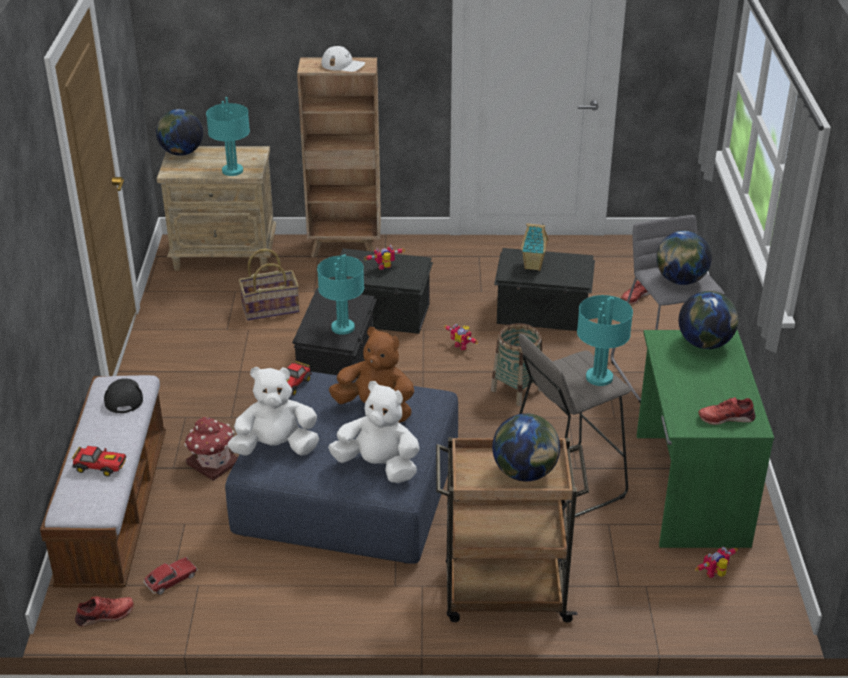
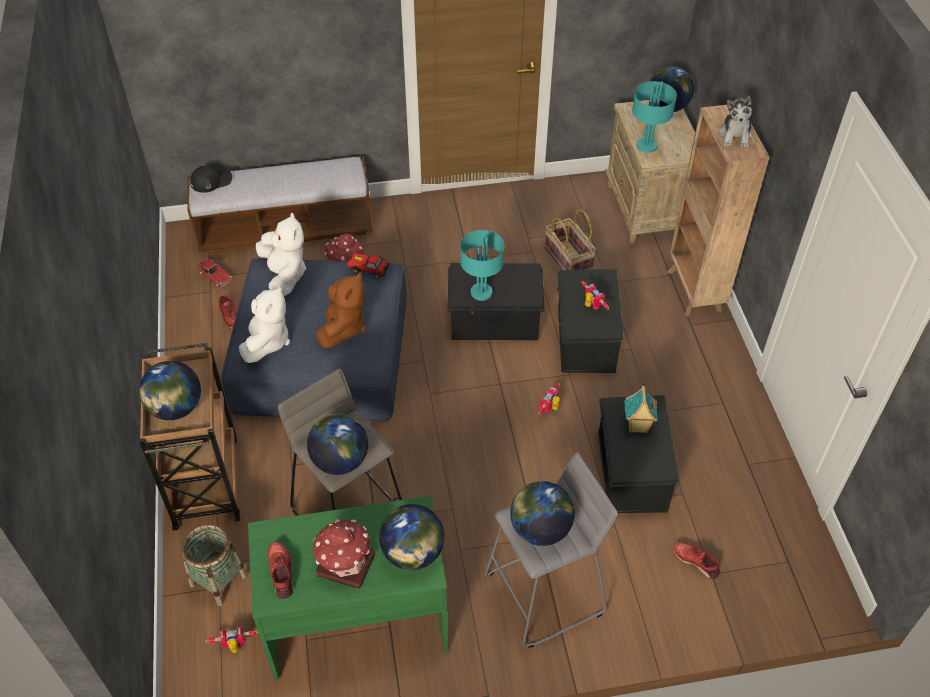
camera: 80 degrees right, 15 degrees up
toy car [72,446,126,477] -> none
red shoe [75,596,134,627] -> red shoe moved to [219,295,237,329]
black cap [104,378,143,413] -> black cap moved to [190,166,232,193]
white cap [322,46,365,72] -> plush toy [719,96,752,148]
basket [491,323,542,406] -> basket moved to [181,524,248,606]
turquoise table lamp [577,295,633,386] -> globe [307,414,368,475]
toy robot [695,547,738,578] -> toy robot turned 60 degrees counterclockwise [205,627,258,653]
none -> toy house [313,519,375,589]

